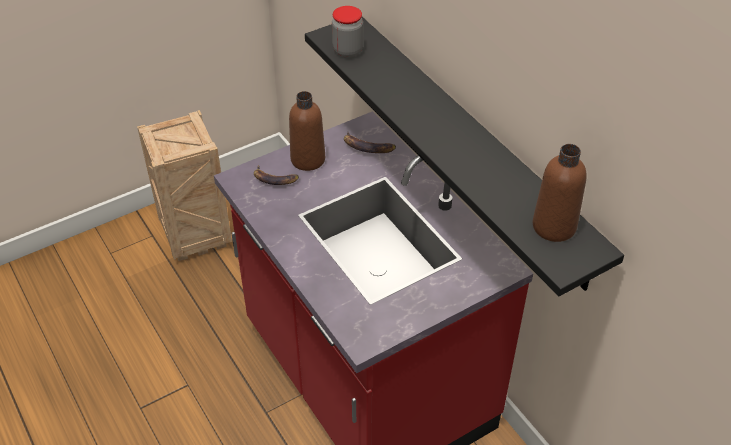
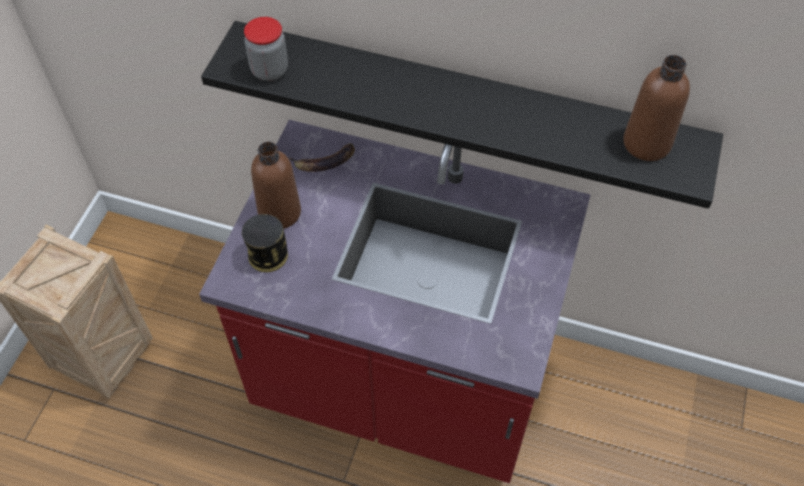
camera: 40 degrees left, 10 degrees up
banana [254,165,299,185] -> can [242,214,288,272]

